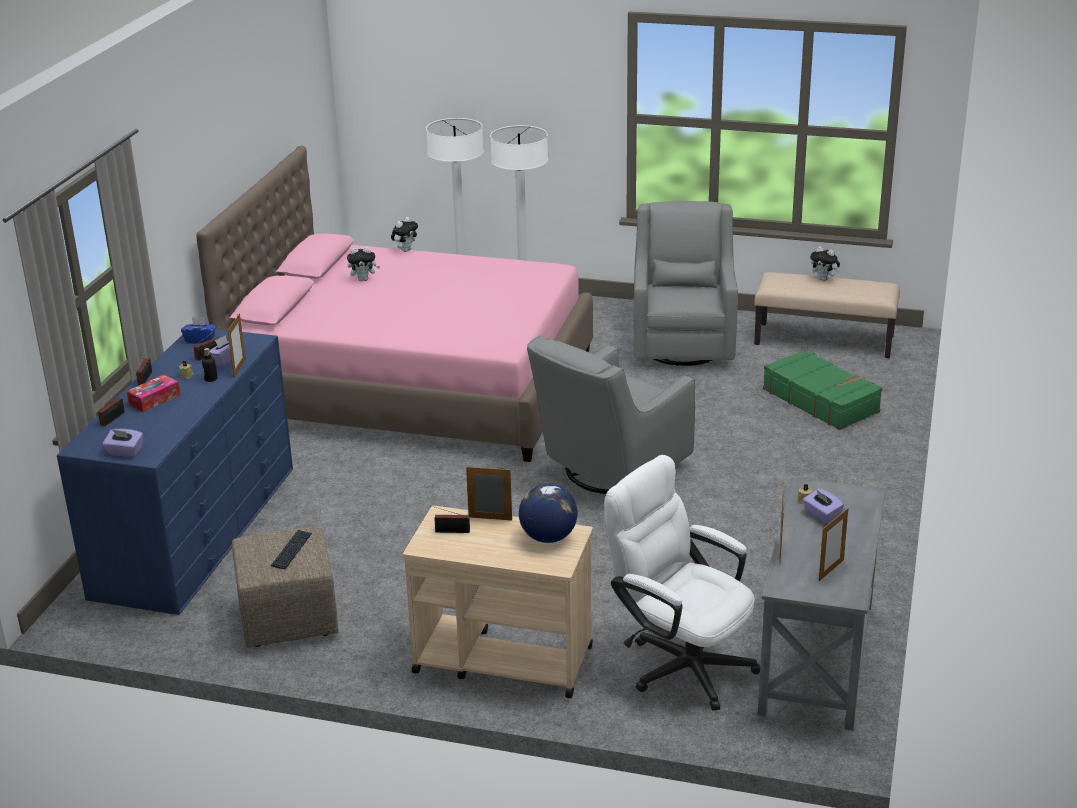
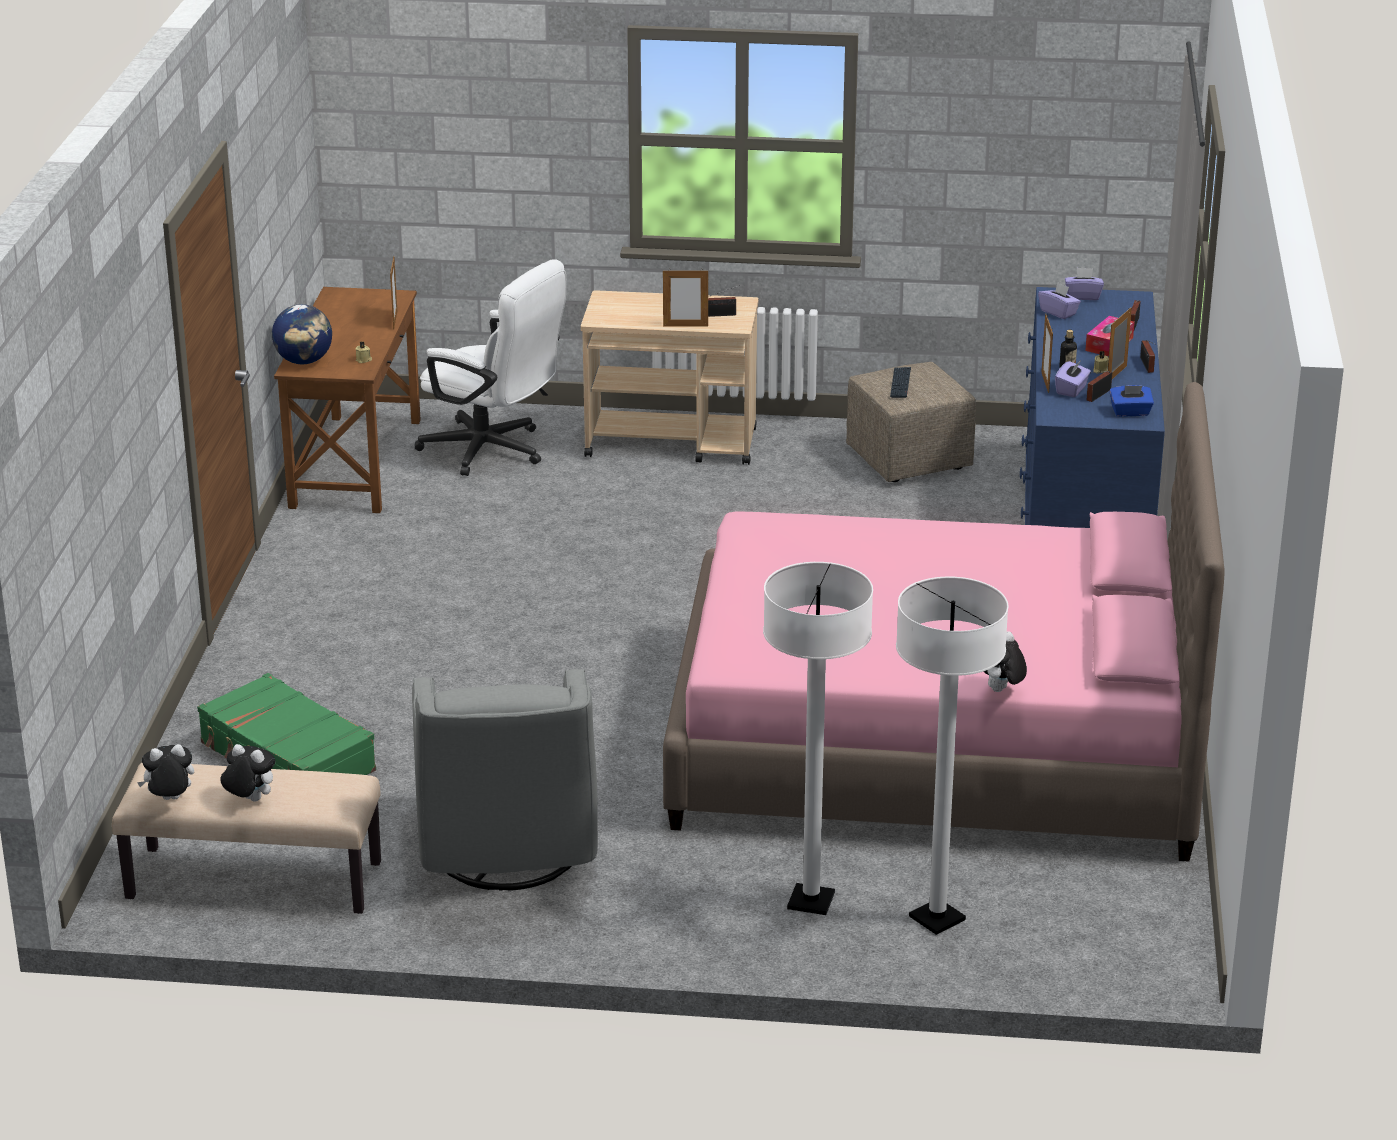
camera: 170 degrees right, 0 degrees up
plush toy [347,247,380,281] -> plush toy moved to [137,744,194,800]
globe [519,484,578,543] -> globe moved to [272,304,332,364]
grey armchair [527,335,695,494] -> none
grey desk [758,478,886,730] -> brown desk [274,287,421,513]
purple tissue box [803,488,844,524] -> purple tissue box moved to [1038,282,1081,319]
picture frame [819,508,848,581] -> picture frame moved to [1108,307,1132,379]

